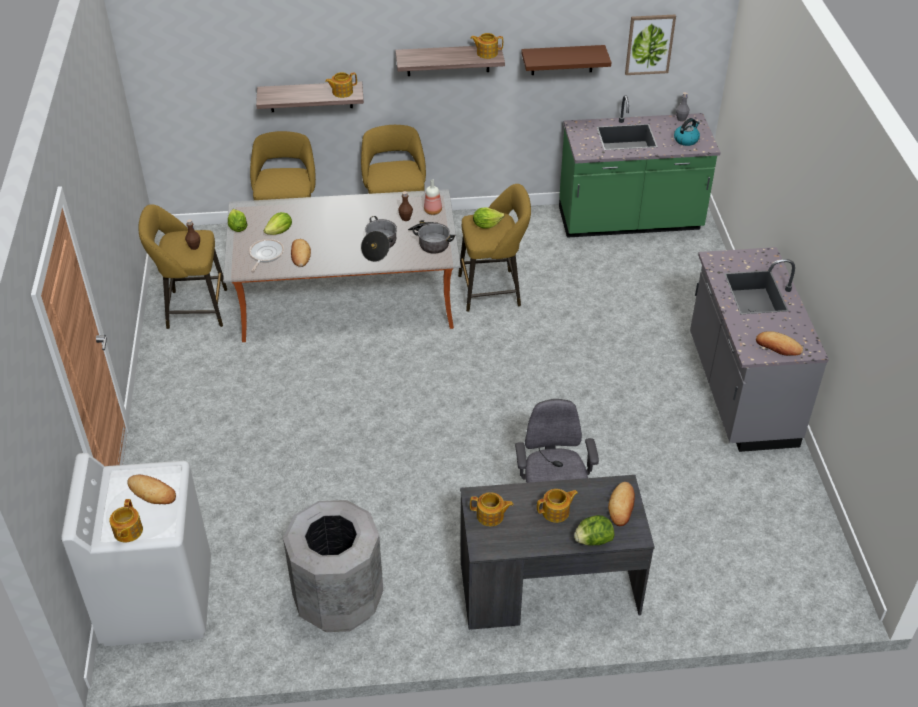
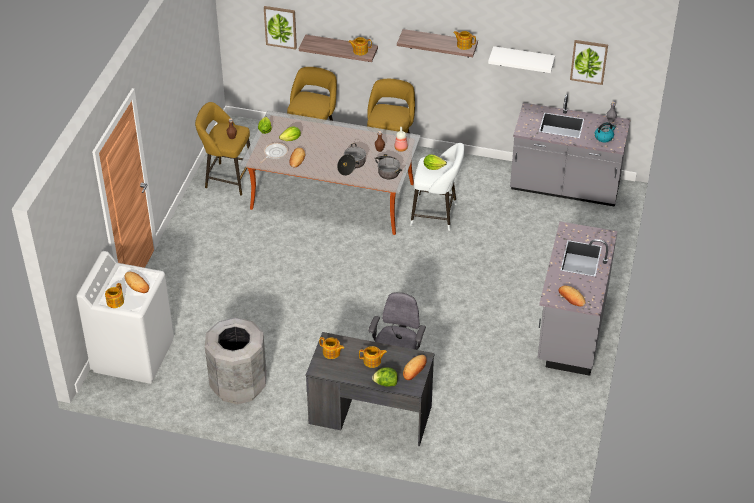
camera: 20 degrees right, 0 degrees up
yellow stool [458,184,531,312] -> white stool [410,143,465,231]
brown shelf [521,45,611,75] -> white shelf [488,46,555,73]
green counter [559,95,721,238] -> grey counter [510,94,631,207]
none -> picture [264,6,297,50]

